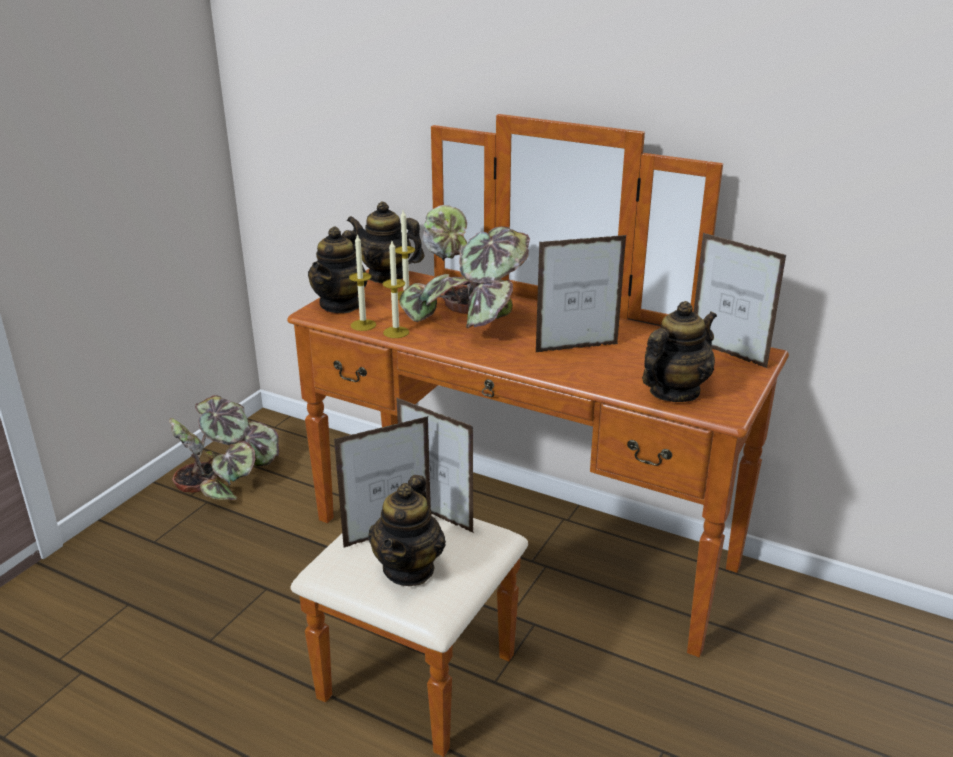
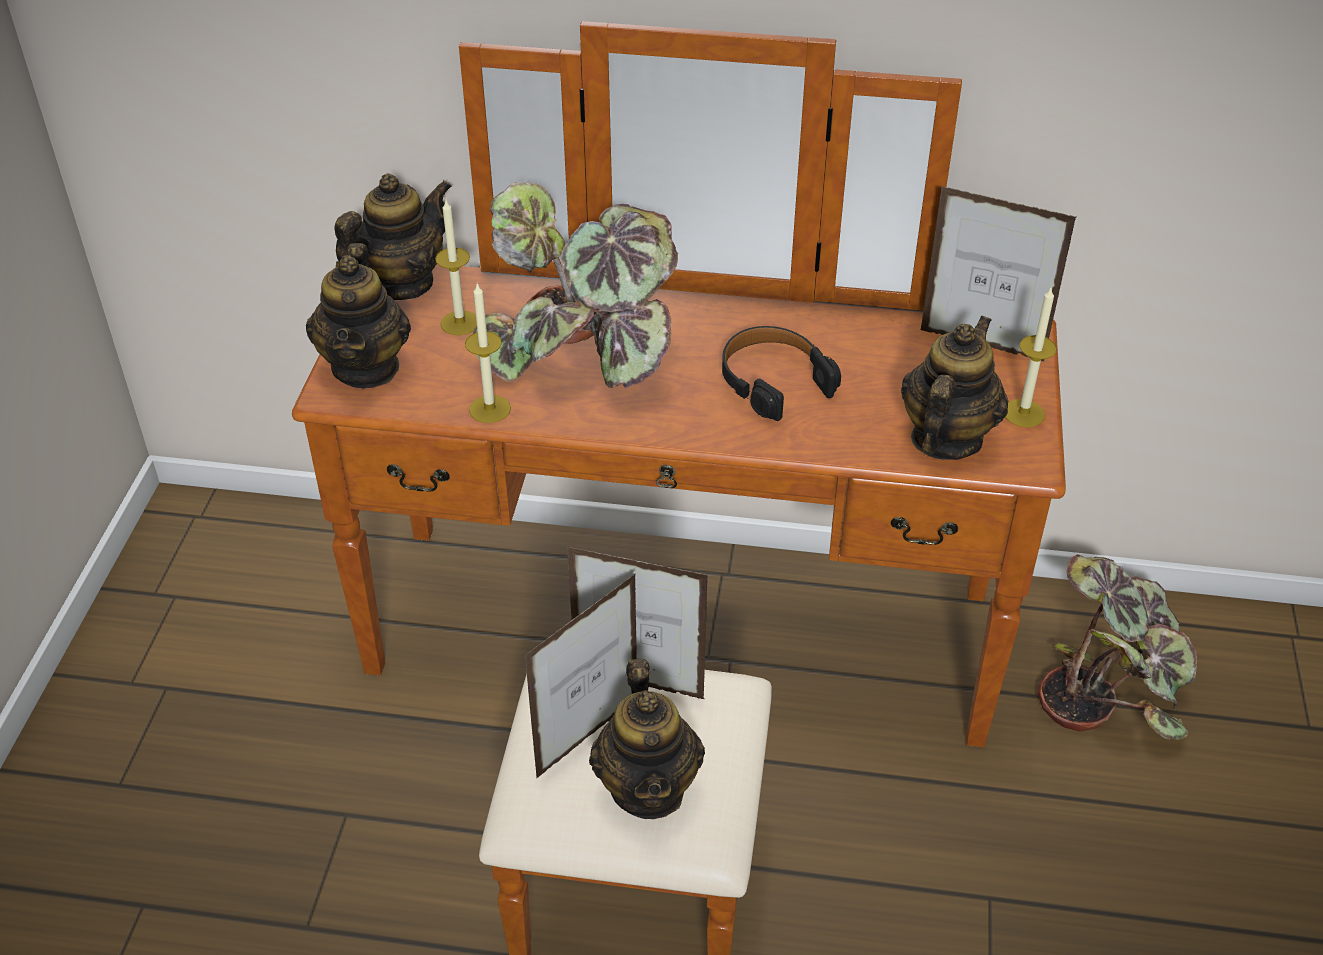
camera: 20 degrees left, 15 degrees up
potted plant [169,395,279,500] -> potted plant moved to [1037,554,1197,740]
teapot [347,202,424,283] -> teapot turned 135 degrees clockwise [334,173,452,300]
candle [349,233,376,331] -> candle moved to [1005,288,1057,427]
picture frame [536,235,627,352] -> black headphones [722,326,841,421]

